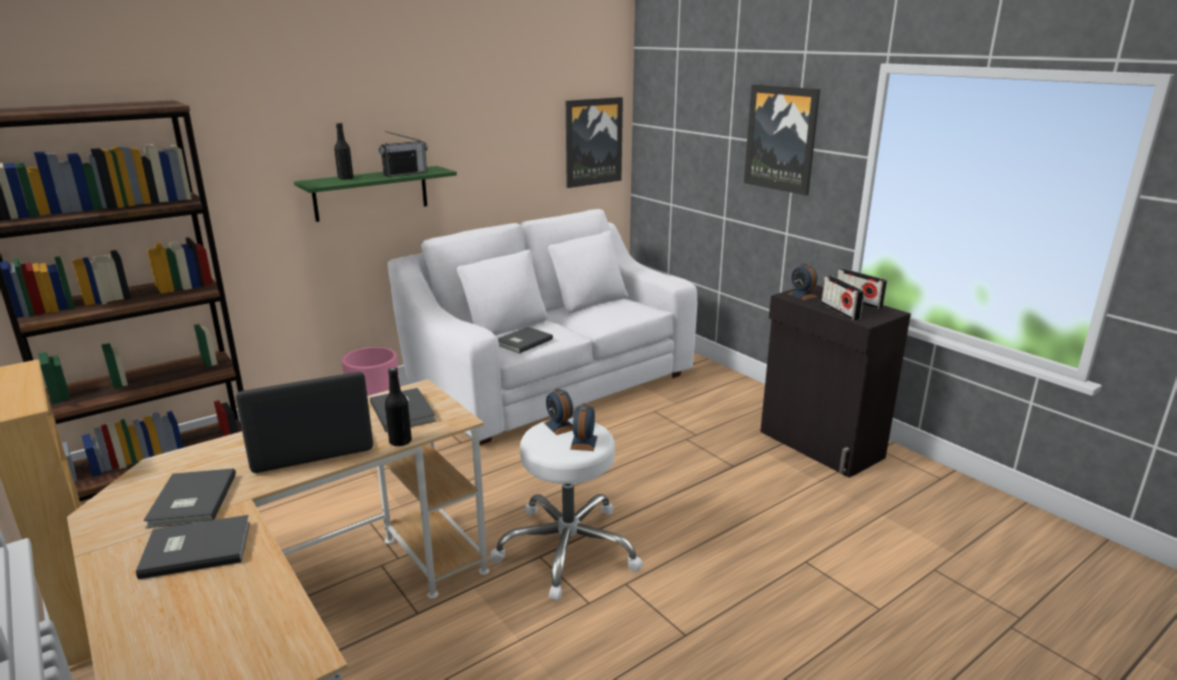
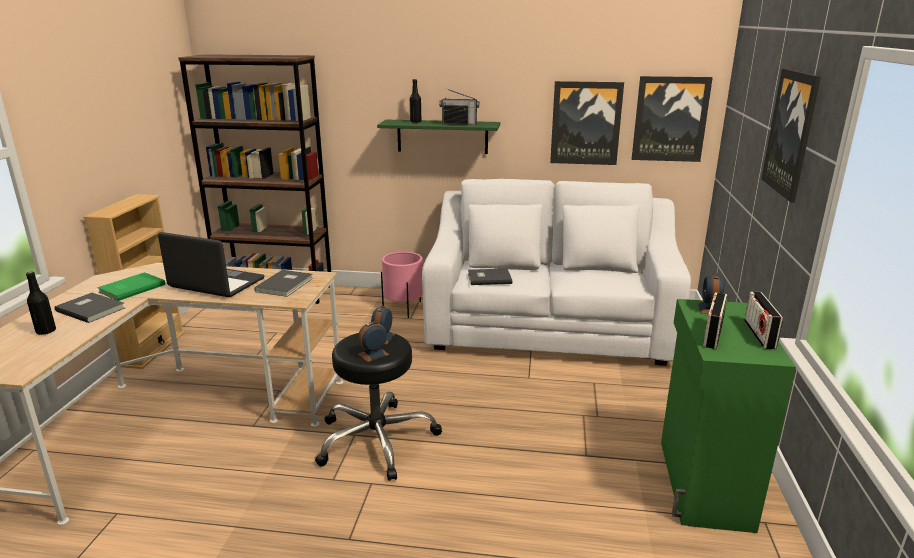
camera: 45 degrees right, 0 degrees up
grey book [143,468,236,529] -> green book [97,272,165,301]
black bottle [385,367,412,447] -> black bottle moved to [26,271,56,335]
white stool [490,418,643,601] -> black stool [315,333,442,481]
black cabinet [760,285,911,477] -> green cabinet [661,299,796,533]
none -> picture [550,81,624,165]

